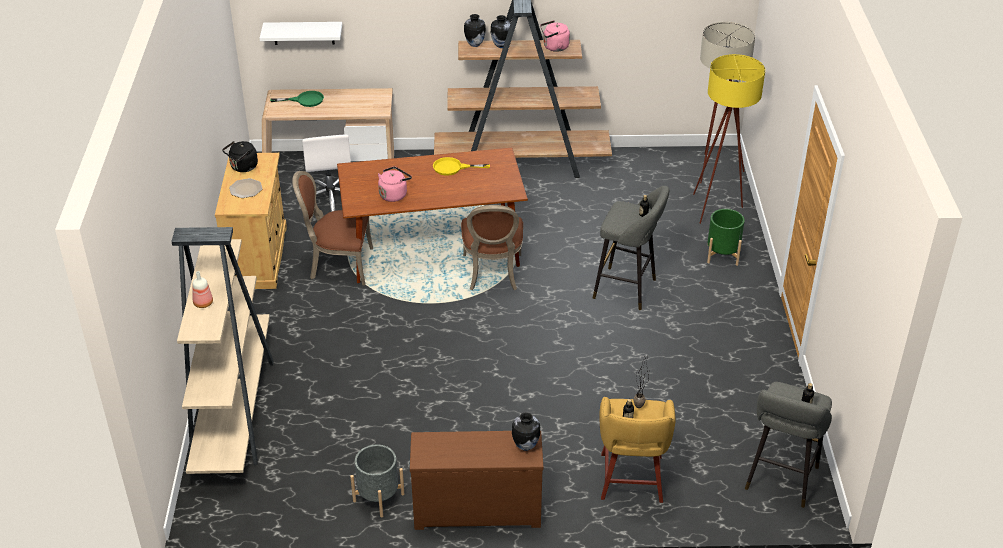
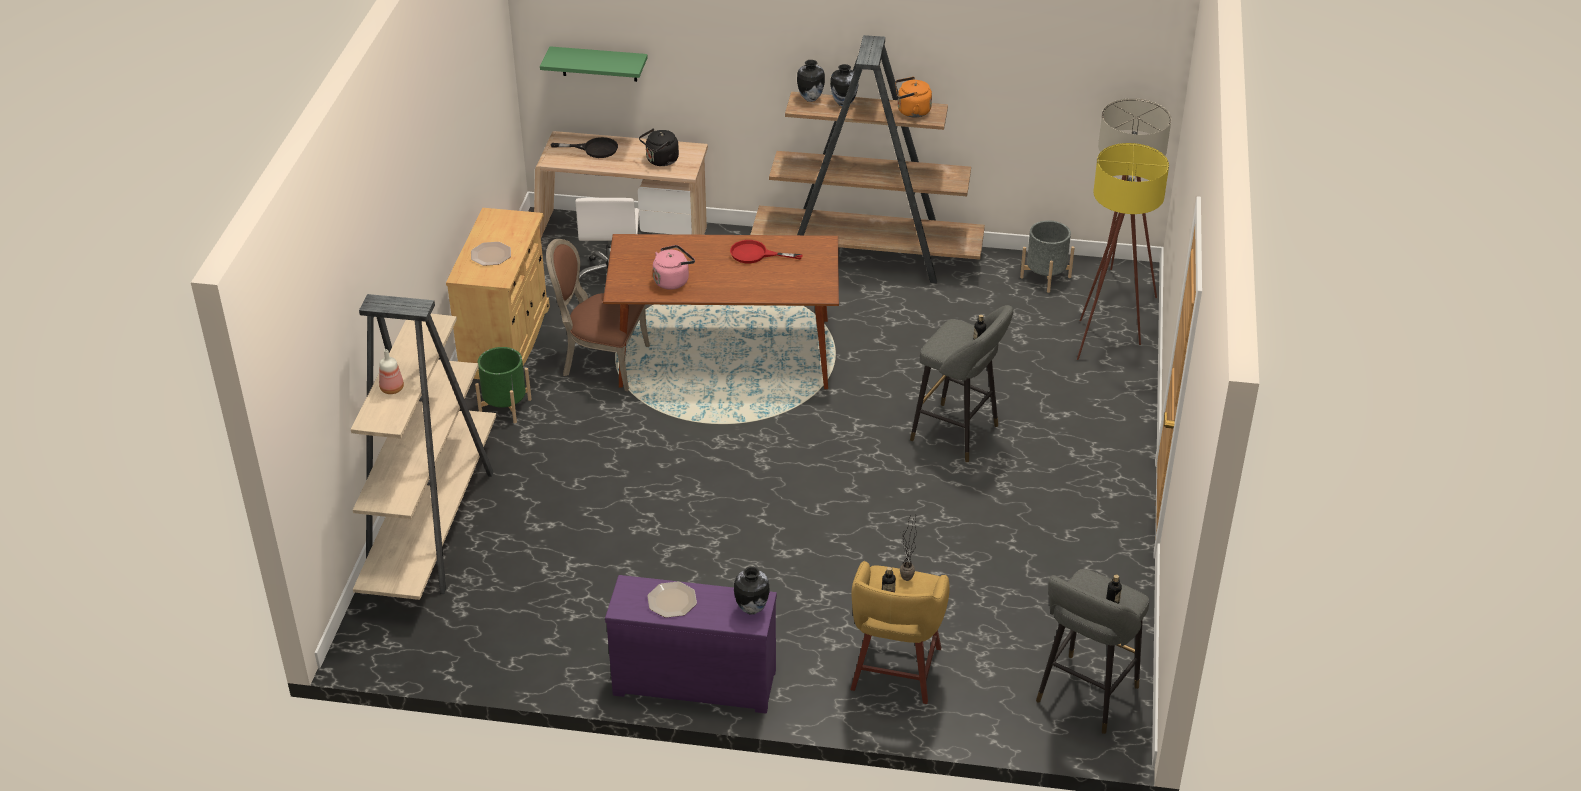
camera: 10 degrees right, 0 degrees up
black kettle [222,141,258,172] -> black kettle moved to [639,128,679,166]
white shelf [260,22,342,45] -> green shelf [540,46,648,82]
green frying pan [270,91,324,107] -> black frying pan [551,137,618,158]
grey planter [350,444,404,517] -> grey planter moved to [1020,220,1075,293]
brown dresser [410,430,543,530] -> purple dresser [605,575,777,714]
yellow frying pan [433,157,490,176] -> red frying pan [730,240,802,263]
brown chair [461,205,523,290] -> none
pink kettle [540,20,570,52] -> orange kettle [895,77,932,118]
green planter [707,209,745,266] -> green planter moved to [475,347,532,423]
none -> plate [648,582,697,618]

